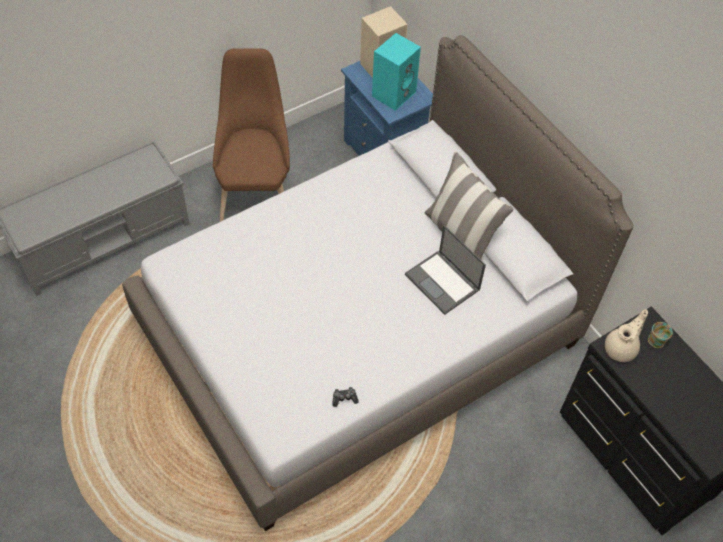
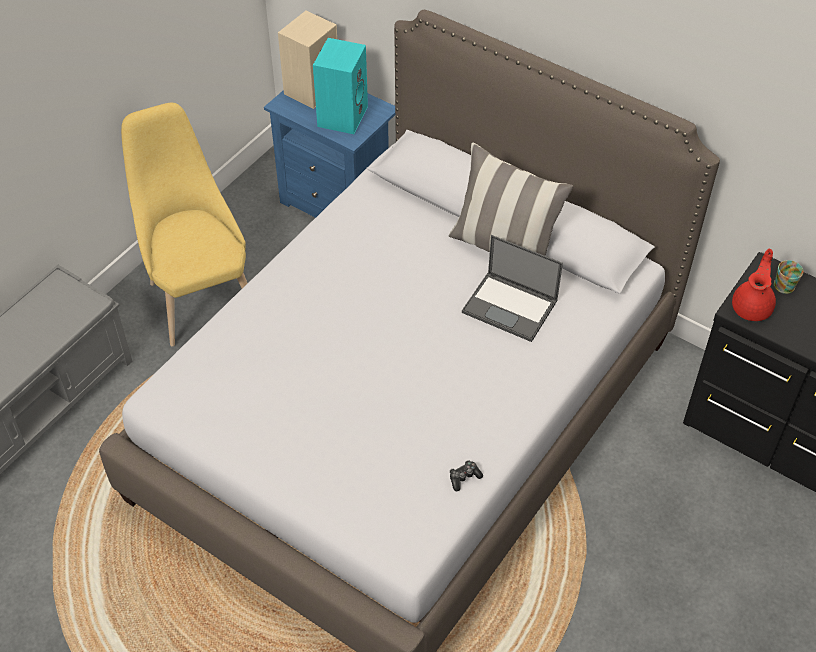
camera: 20 degrees left, 5 degrees down
brown chair [213,48,290,222] -> yellow chair [121,103,247,346]
beige teapot [605,309,648,362] -> red teapot [732,248,776,321]

